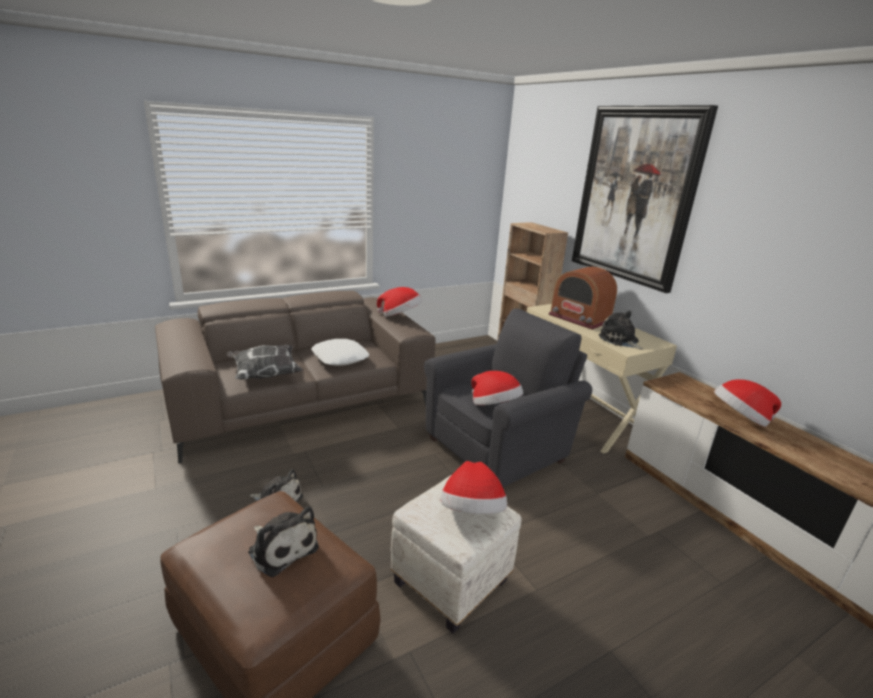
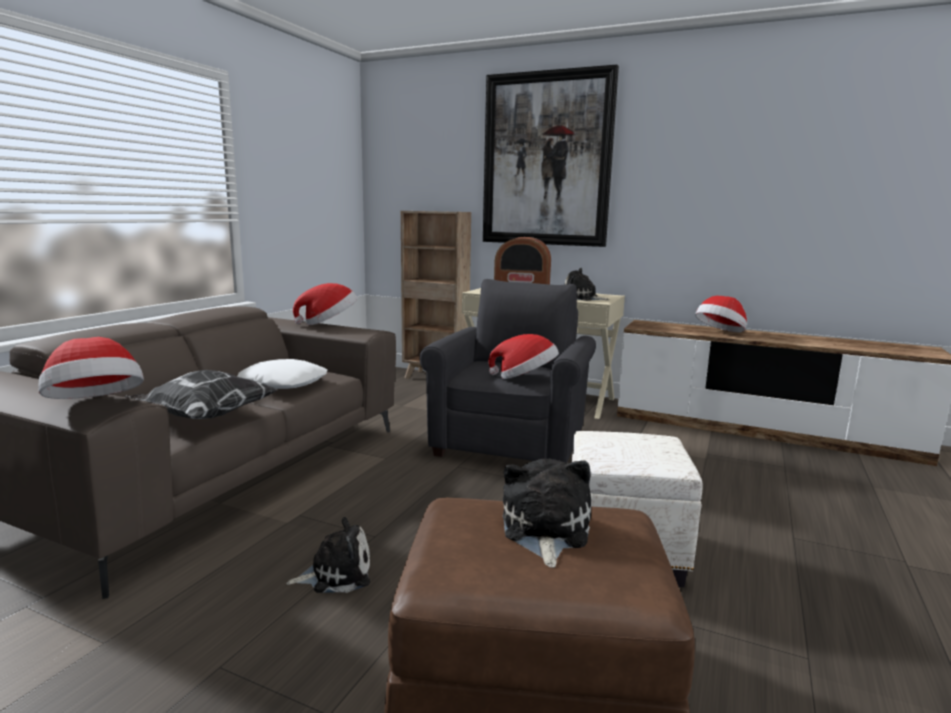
camera: 35 degrees left, 10 degrees down
plush toy [248,506,319,577] -> plush toy turned 90 degrees counterclockwise [503,459,591,568]
hat [440,461,507,514] -> hat moved to [38,337,144,399]

